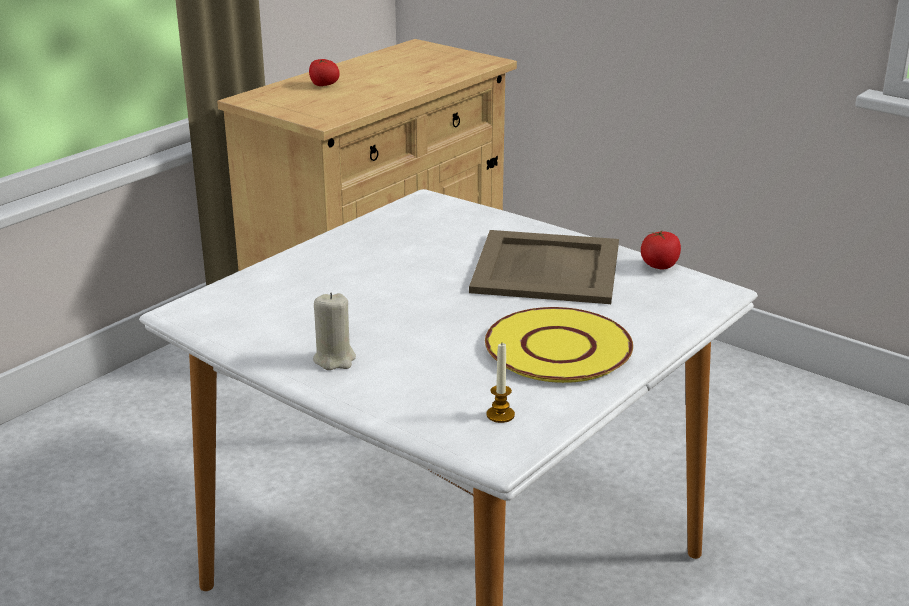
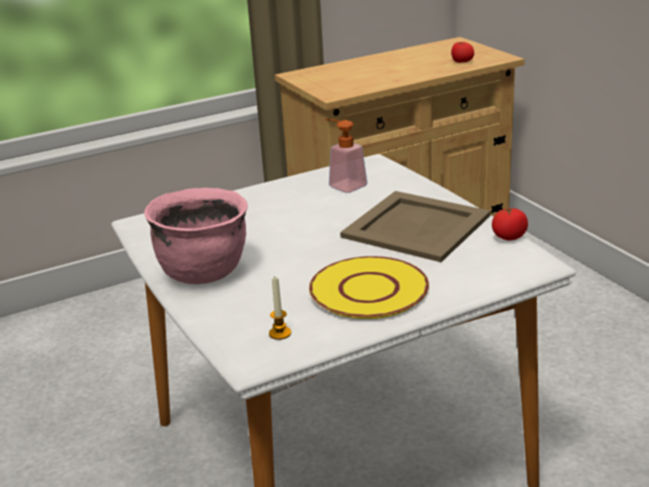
camera: 25 degrees right, 0 degrees up
tomato [309,59,340,86] -> tomato moved to [451,42,474,63]
beige candle [313,293,356,370] -> pink cooking pot [144,188,248,284]
none -> soap dispenser [325,119,367,193]

